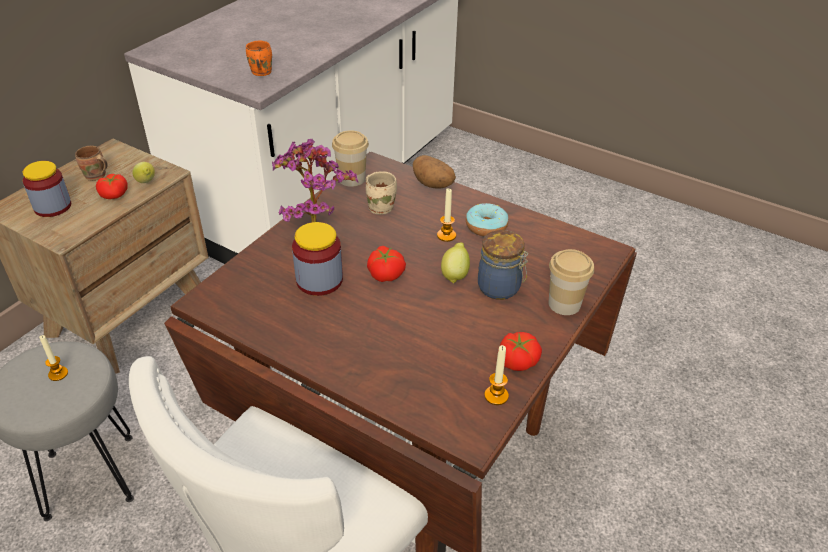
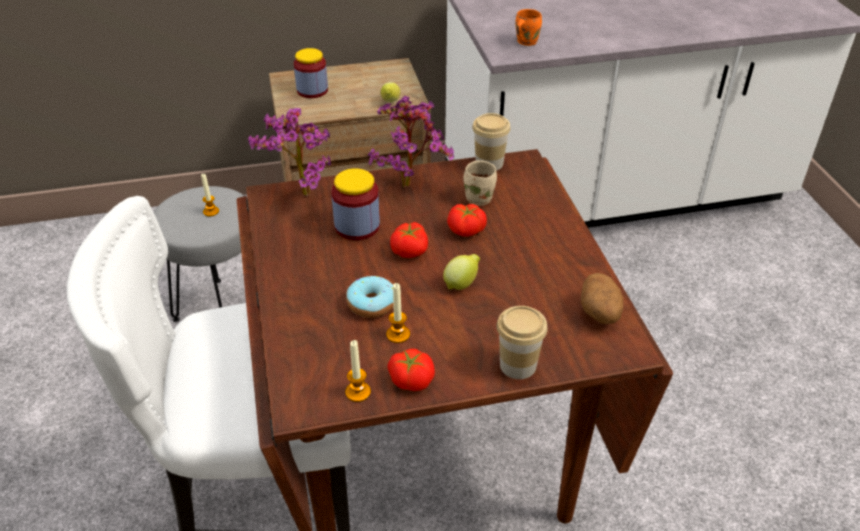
camera: 45 degrees right, 0 degrees up
brown mug [75,145,108,181] -> none
tomato [96,174,128,199] -> tomato moved to [447,204,487,237]
potato [413,155,456,188] -> potato moved to [581,273,623,324]
candle [437,188,456,242] -> candle moved to [387,283,410,343]
donut [466,203,508,237] -> donut moved to [346,276,394,318]
jar [478,230,529,300] -> none
none -> potted plant [249,108,331,196]

